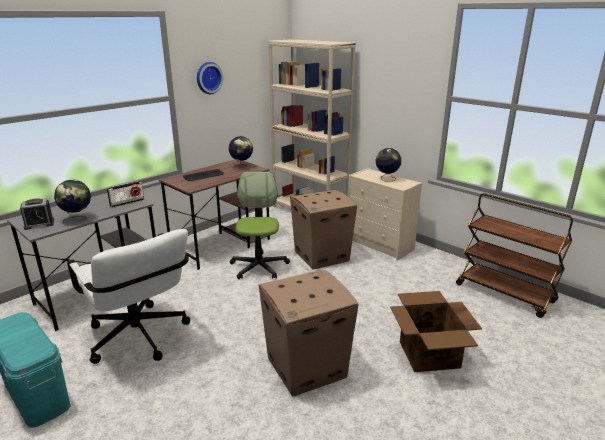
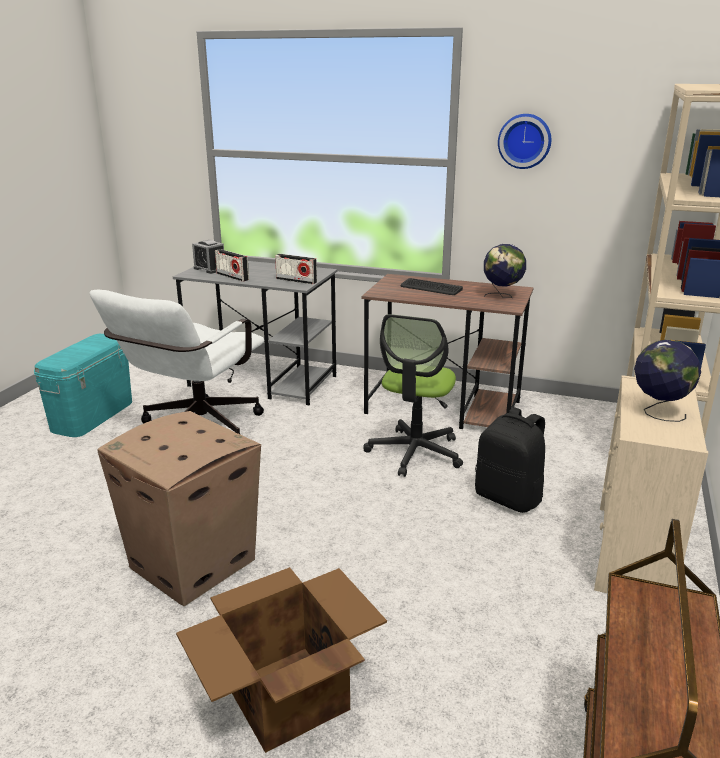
camera: 65 degrees right, 0 degrees up
globe [54,180,91,222] -> radio [215,249,249,282]
office chair [230,172,290,279] -> office chair turned 135 degrees clockwise [363,314,463,477]
cardboard box [290,190,357,269] -> black backpack [475,407,545,513]

